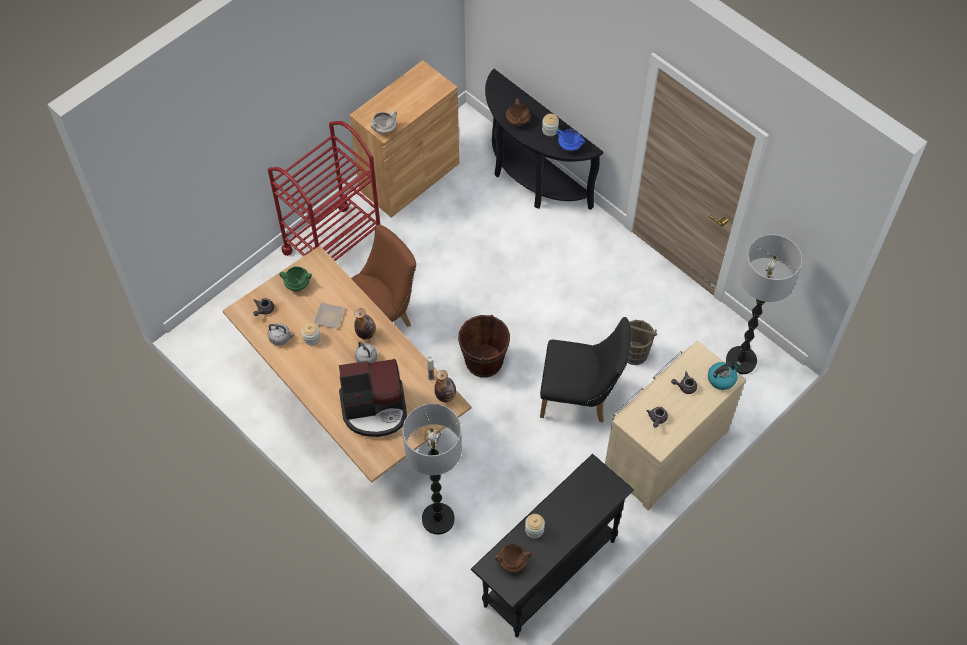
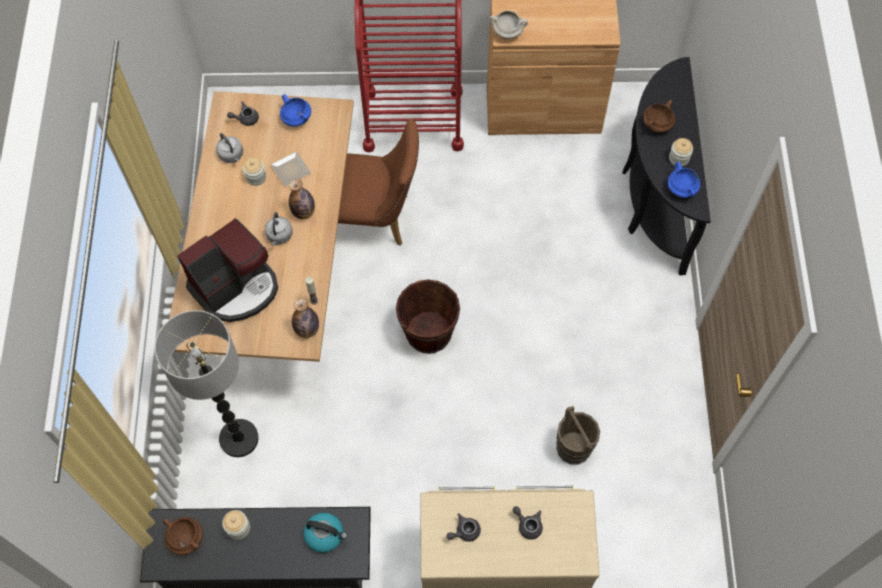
camera: 45 degrees right, 5 degrees up
green cooking pot [279,266,312,291] -> blue cooking pot [280,94,311,127]
coffee machine [339,359,407,437] -> coffee machine turned 75 degrees counterclockwise [177,218,278,322]
black chair [540,317,631,423] -> none
kettle [708,362,741,390] -> kettle moved to [303,513,347,553]
floor lamp [726,234,802,374] -> none

